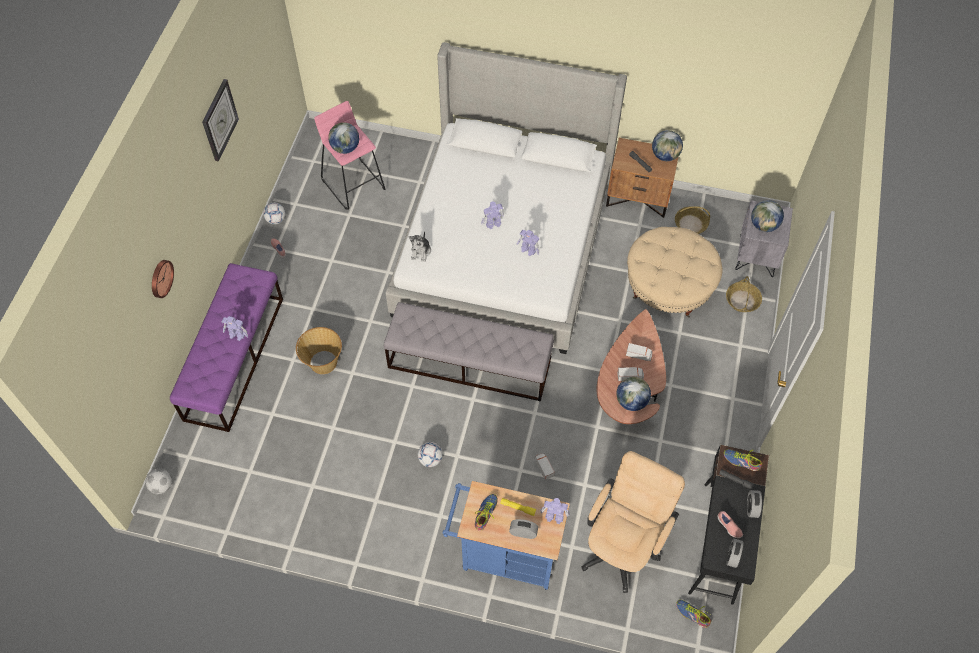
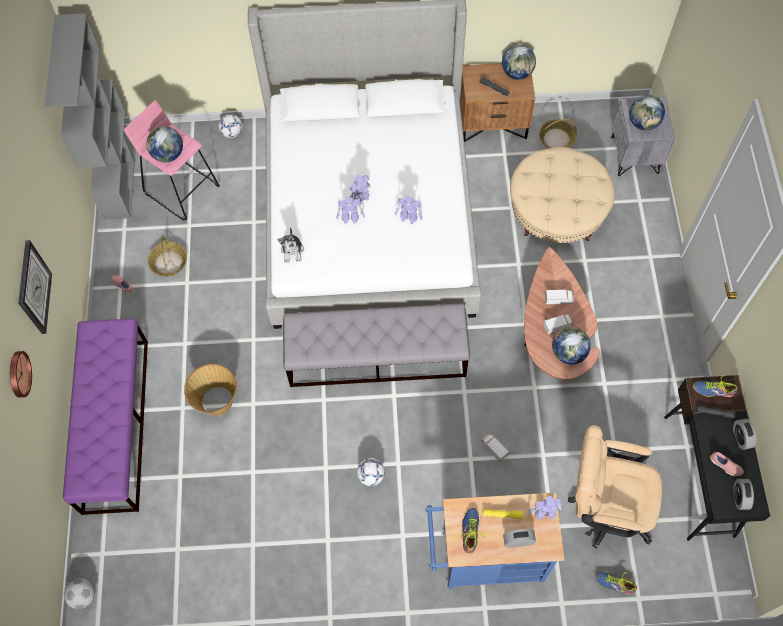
camera: 15 degrees left, 5 degrees up
wall clock [202,79,239,162] -> wall clock moved to [18,240,52,334]
toy robot [221,316,248,341] -> toy robot moved to [336,197,364,224]
football [263,202,285,224] -> football moved to [218,114,242,138]
beige office chair [581,451,685,593] -> beige office chair turned 90 degrees counterclockwise [568,425,662,548]
shoe [676,600,711,628] -> shoe moved to [595,572,637,594]
basket [726,276,762,312] -> basket moved to [147,237,187,277]
none -> grey bookcase [44,13,135,220]

